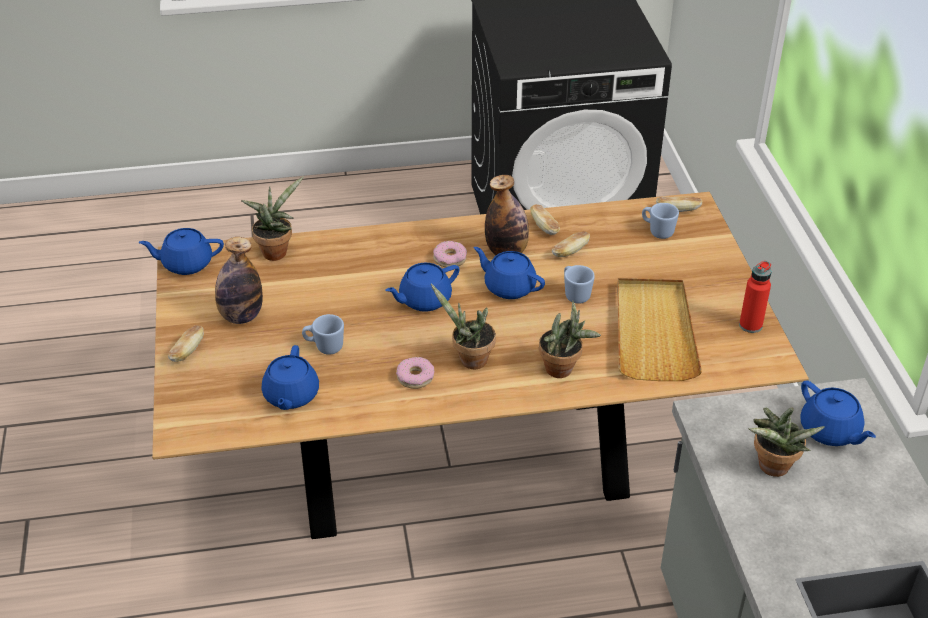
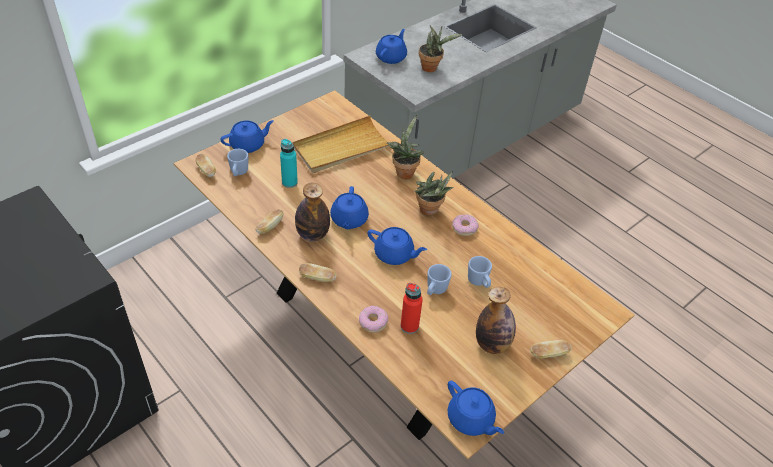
camera: 125 degrees left, 5 degrees up
potted plant [241,176,304,261] -> none
blue teapot [262,345,319,410] -> blue teapot moved to [220,120,274,153]
donut [433,241,467,267] -> donut moved to [359,306,388,333]
bread [552,231,590,257] -> bread moved to [299,263,336,282]
blue mug [564,265,595,304] -> blue mug moved to [427,264,452,295]
red bottle [739,261,771,333] -> red bottle moved to [401,283,423,334]
none -> turquoise bottle [280,139,298,188]

